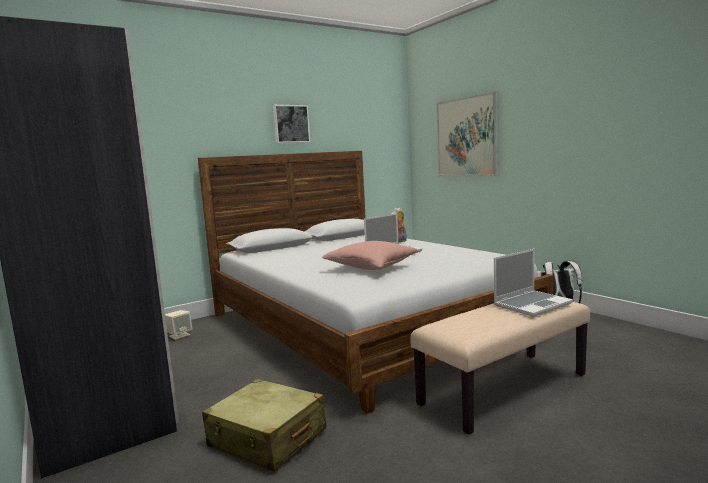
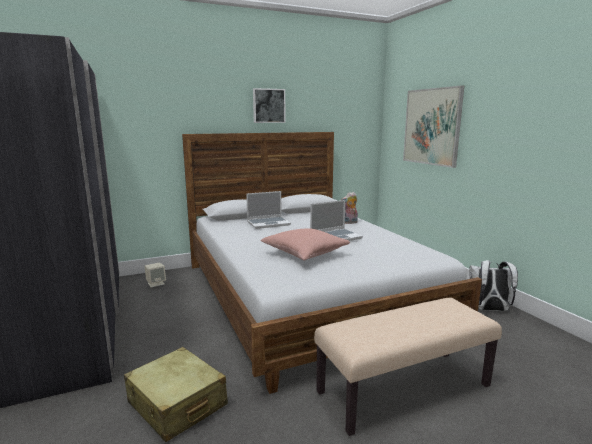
camera: 10 degrees right, 5 degrees up
laptop [494,249,573,317] -> laptop moved to [246,191,291,229]

